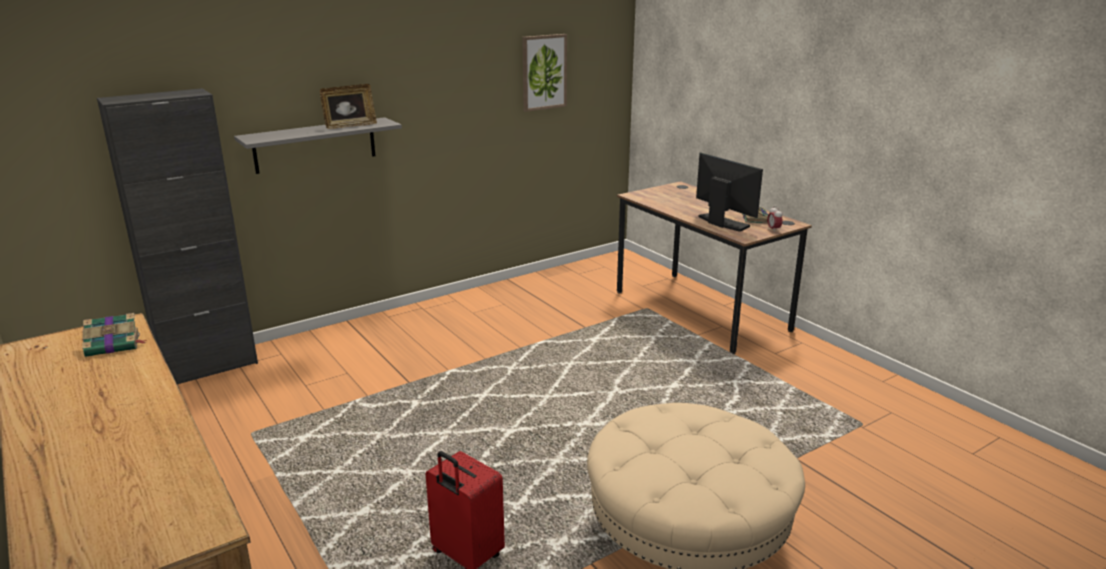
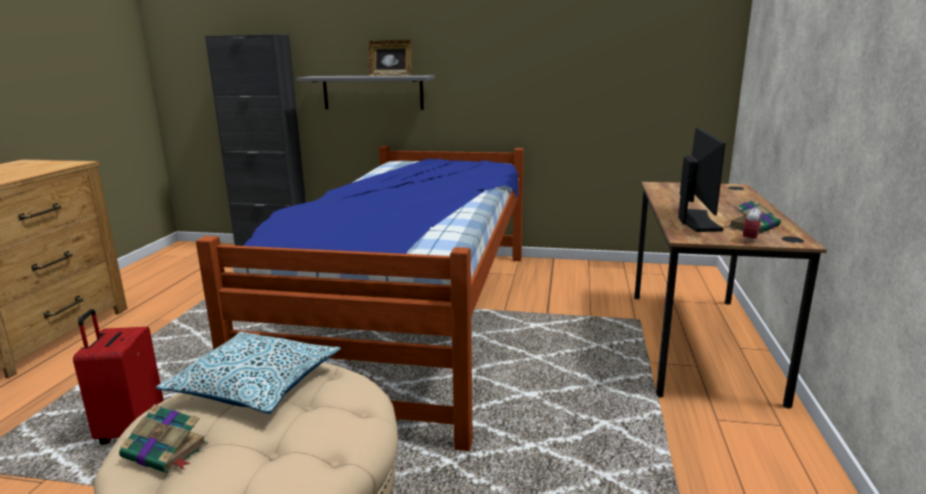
camera: 45 degrees right, 5 degrees down
book [82,313,147,357] -> book moved to [119,404,208,473]
picture [522,34,567,112] -> none
none -> pillow [156,332,341,414]
none -> bed [196,146,524,451]

